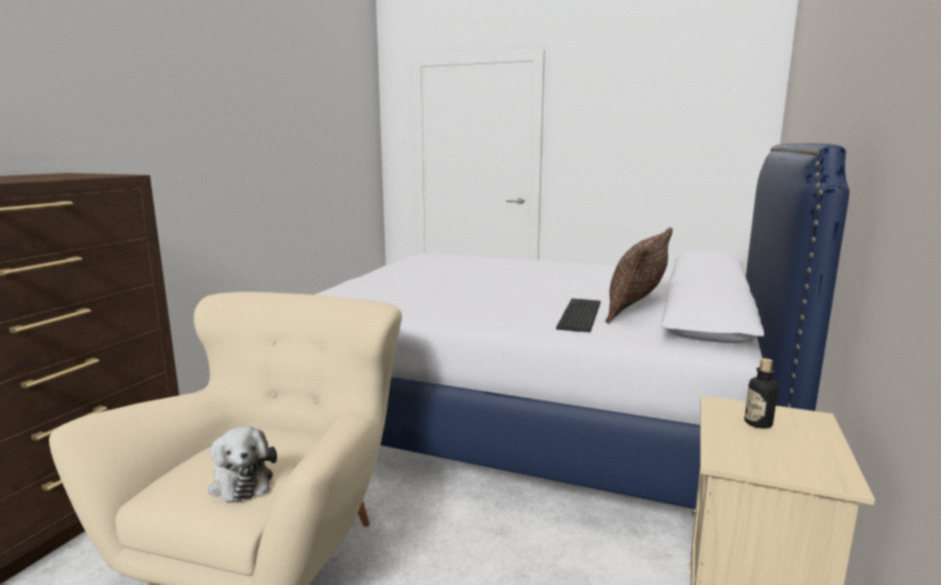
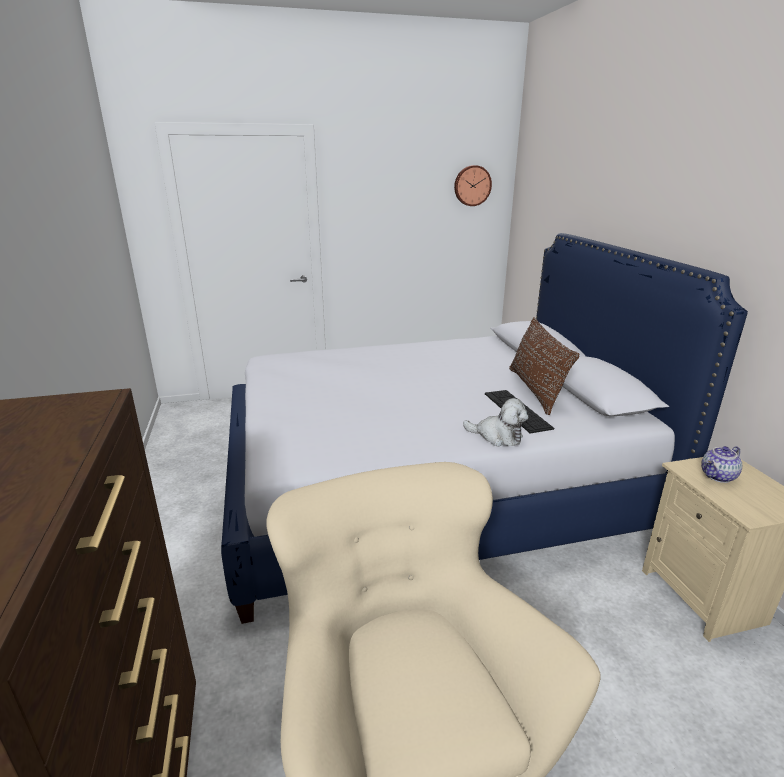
camera: 35 degrees left, 10 degrees up
plush toy [208,427,277,502] -> plush toy moved to [463,398,529,446]
bottle [744,358,778,429] -> teapot [701,446,742,483]
none -> wall clock [454,165,492,206]

